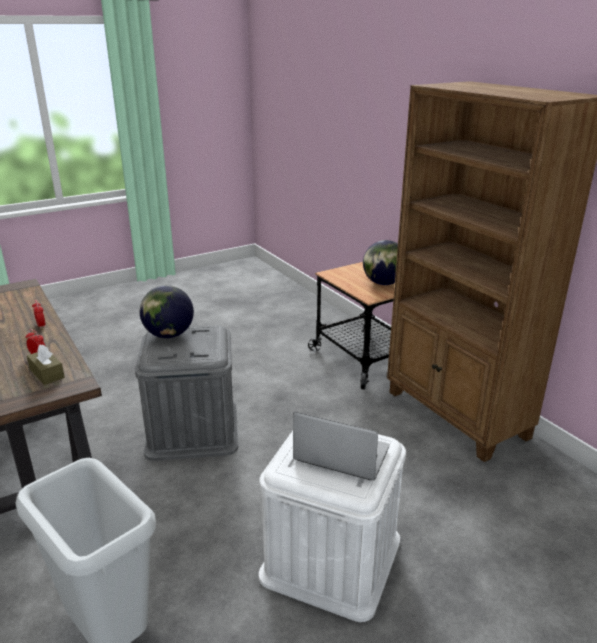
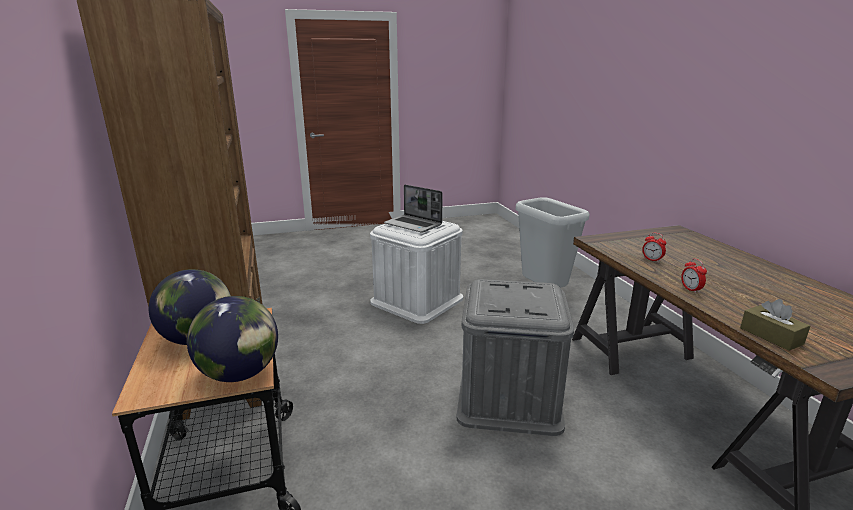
camera: 165 degrees left, 5 degrees down
brown tissue box [27,344,65,385] -> brown tissue box moved to [740,299,810,351]
globe [140,285,194,338] -> globe moved to [187,296,278,382]

